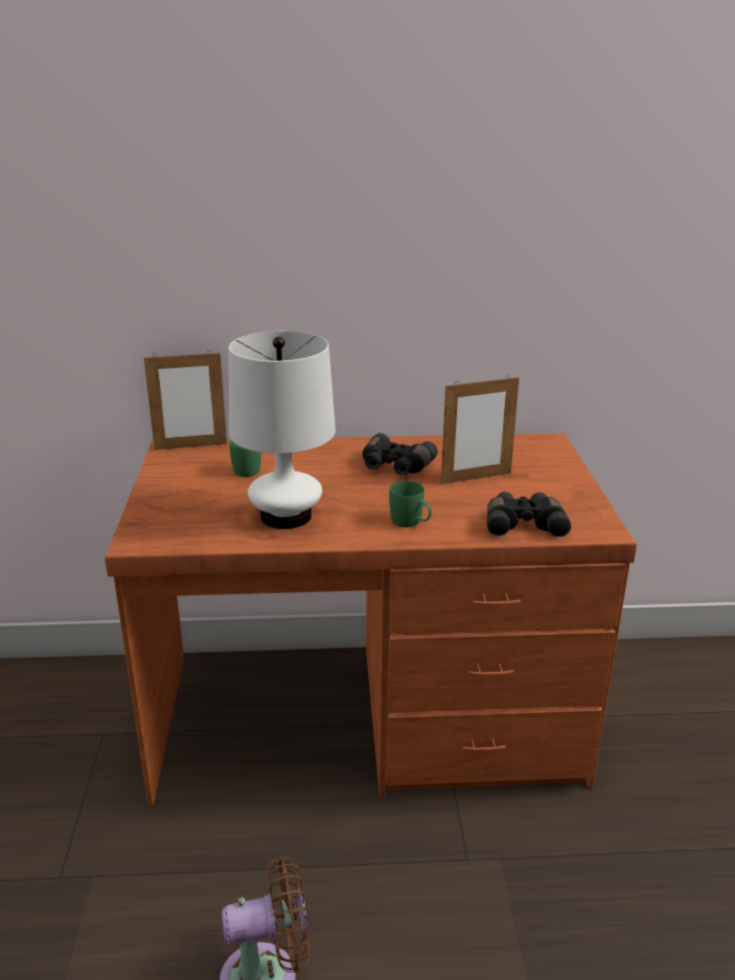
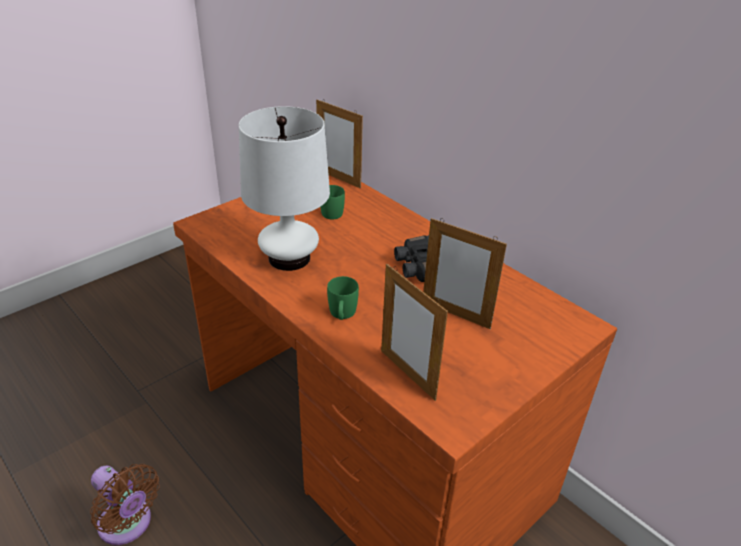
camera: 50 degrees right, 10 degrees up
black binoculars [487,492,571,537] -> picture frame [381,264,448,401]

